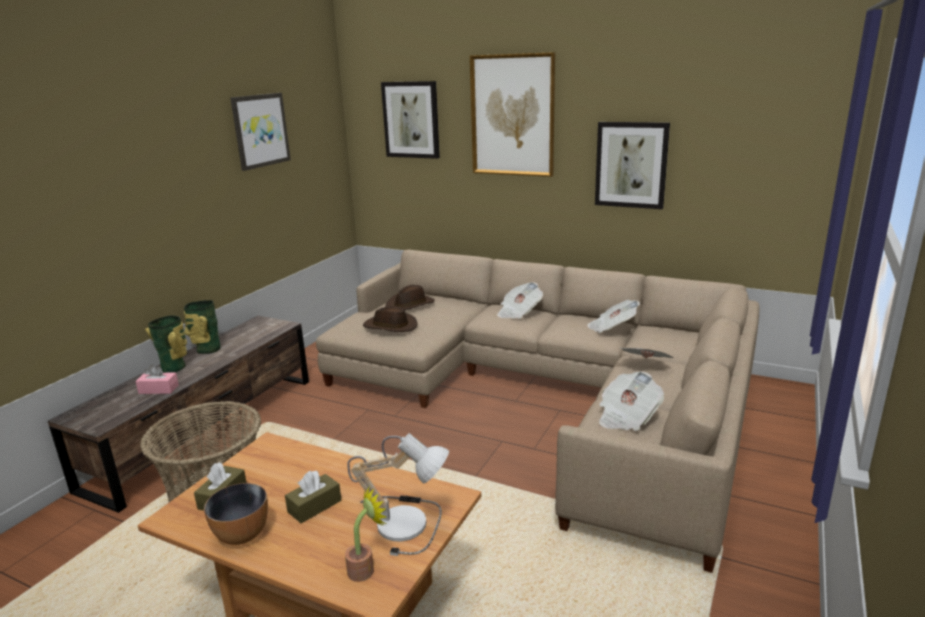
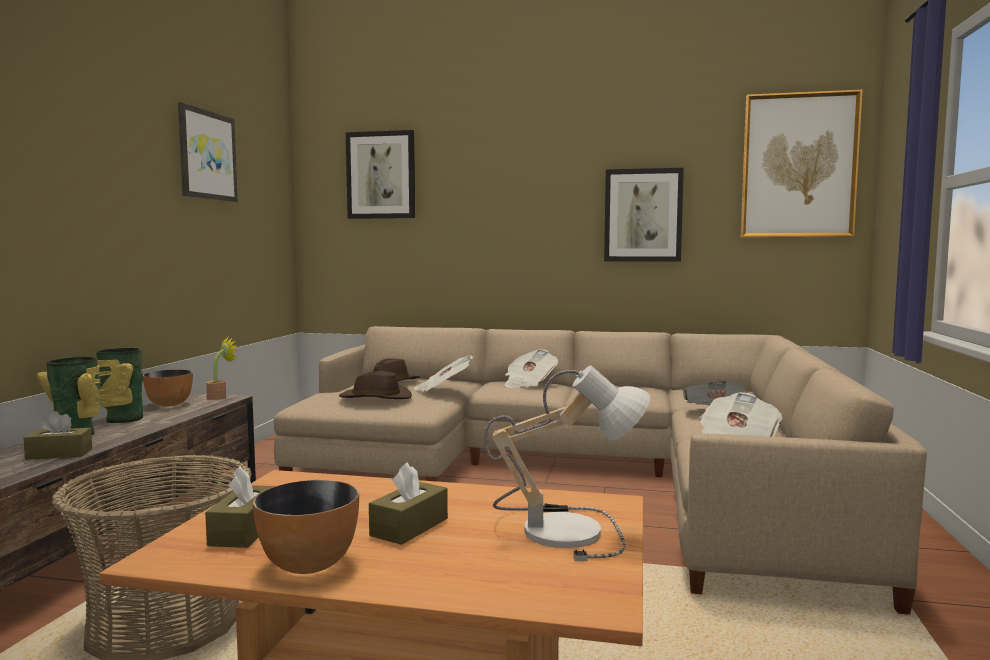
camera: 15 degrees left, 15 degrees down
pink tissue box [135,365,179,394] -> brown tissue box [24,411,92,460]
potted plant [345,486,386,582] -> potted plant moved to [206,338,237,400]
picture [470,52,555,177] -> picture moved to [741,90,863,237]
newspaper [587,300,640,333] -> newspaper moved to [414,356,473,392]
none -> bowl [143,370,193,407]

